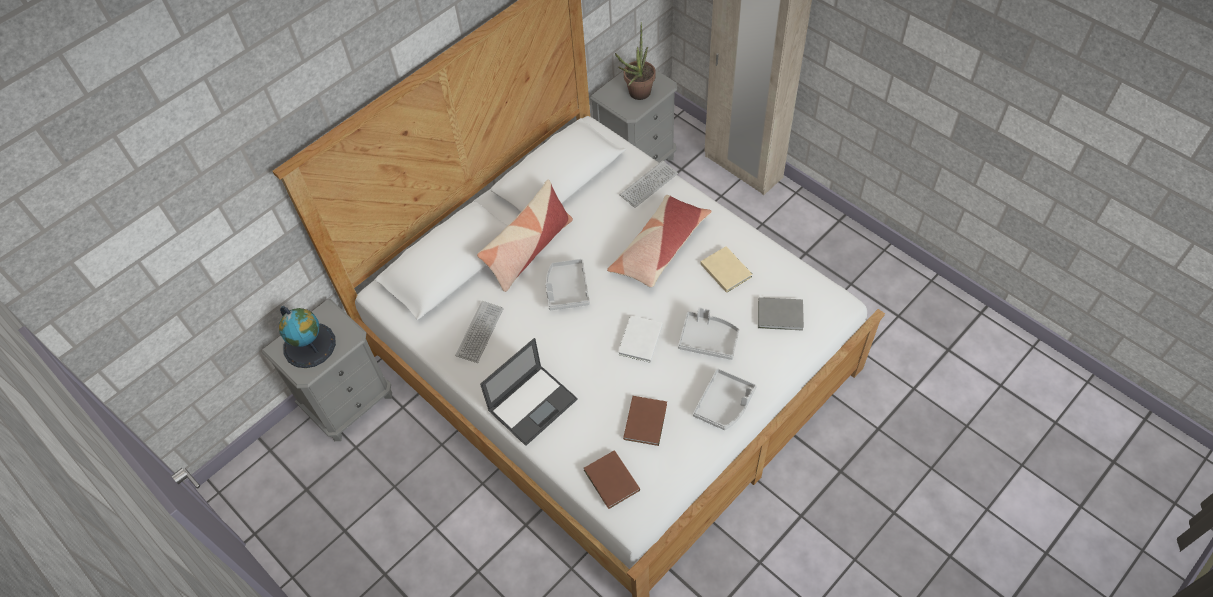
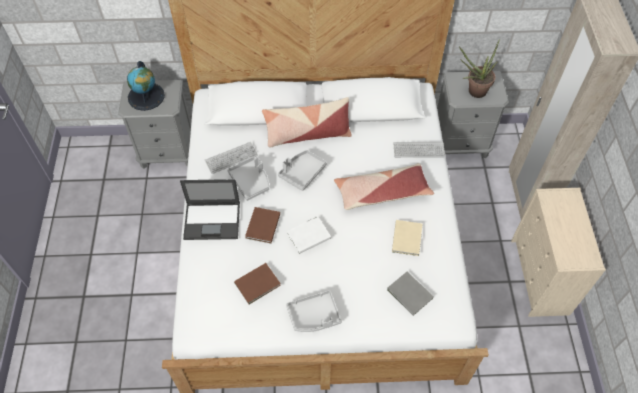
camera: 40 degrees right, 0 degrees up
brown book [584,450,640,509] -> brown book moved to [245,207,280,243]
grey tray [678,307,739,360] -> grey tray moved to [227,156,269,201]
none -> beige dresser [511,188,606,317]

